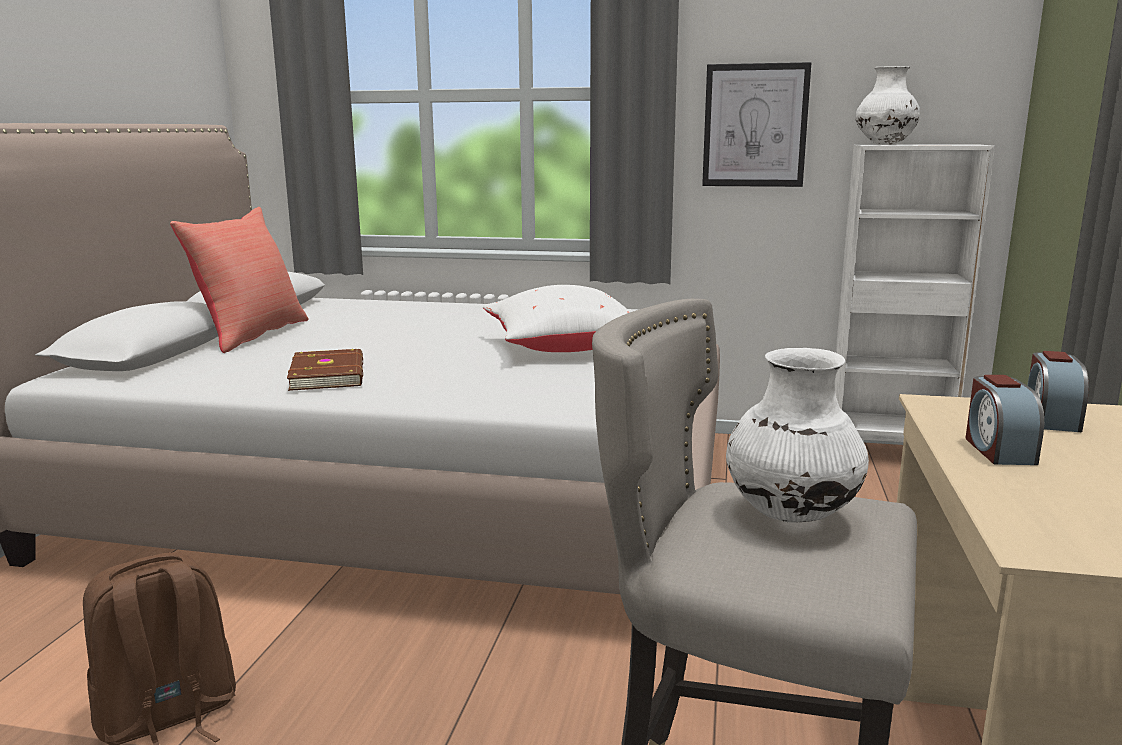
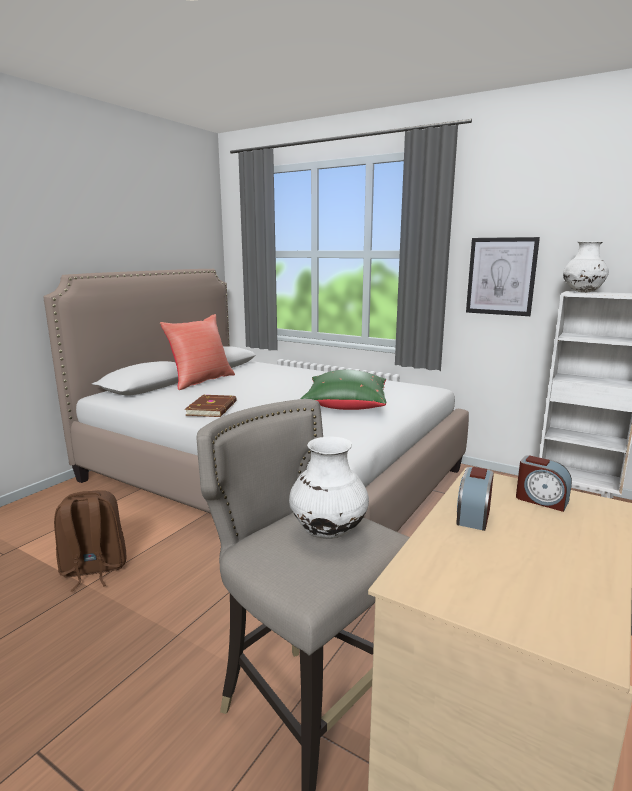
camera: 20 degrees right, 0 degrees up
white pillow [483,285,630,352] -> green pillow [301,370,386,410]
alarm clock [1027,351,1089,432] -> alarm clock turned 90 degrees counterclockwise [516,455,572,512]

